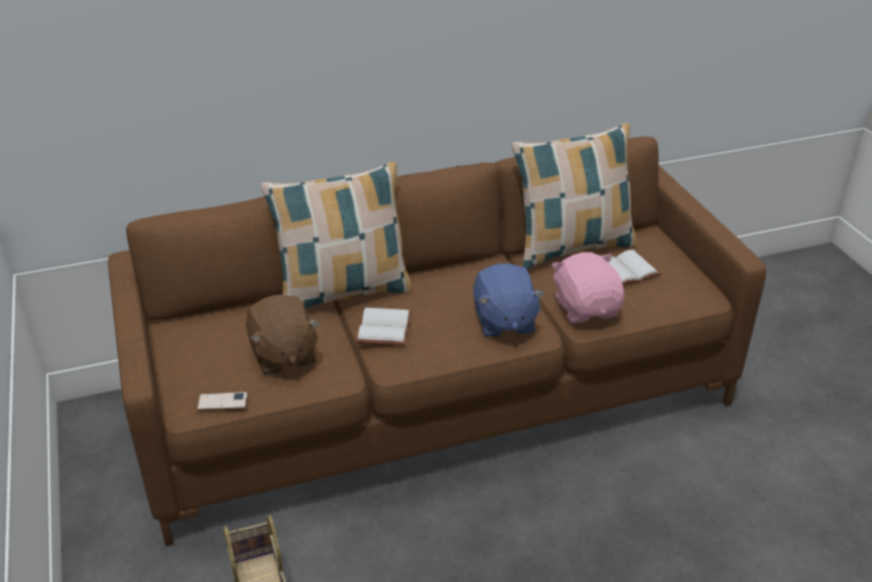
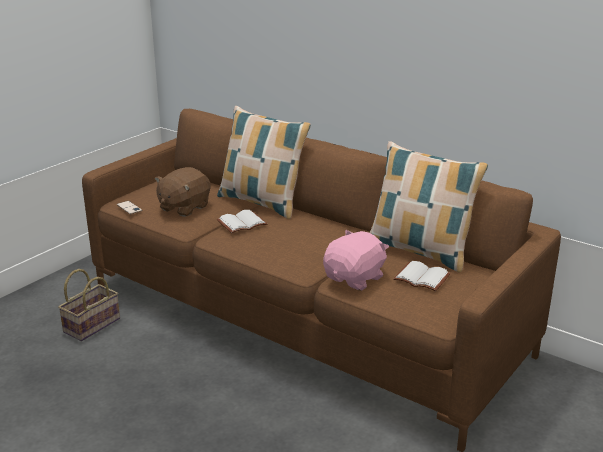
camera: 55 degrees right, 10 degrees down
blue plush toy [473,263,545,338] -> none

